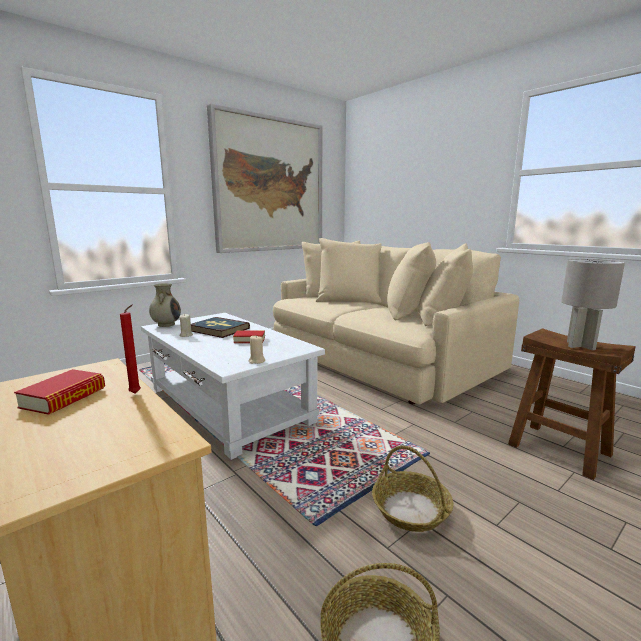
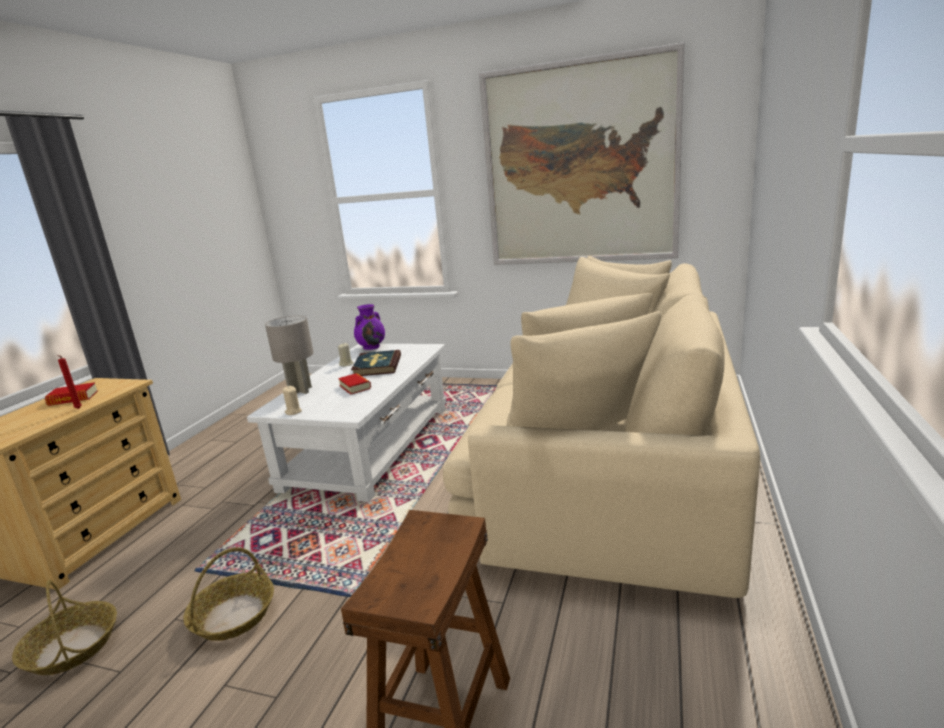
camera: 60 degrees right, 5 degrees up
beige vase [149,283,181,327] -> purple vase [354,304,385,350]
grey table lamp [561,259,625,350] -> grey table lamp moved to [265,316,314,394]

